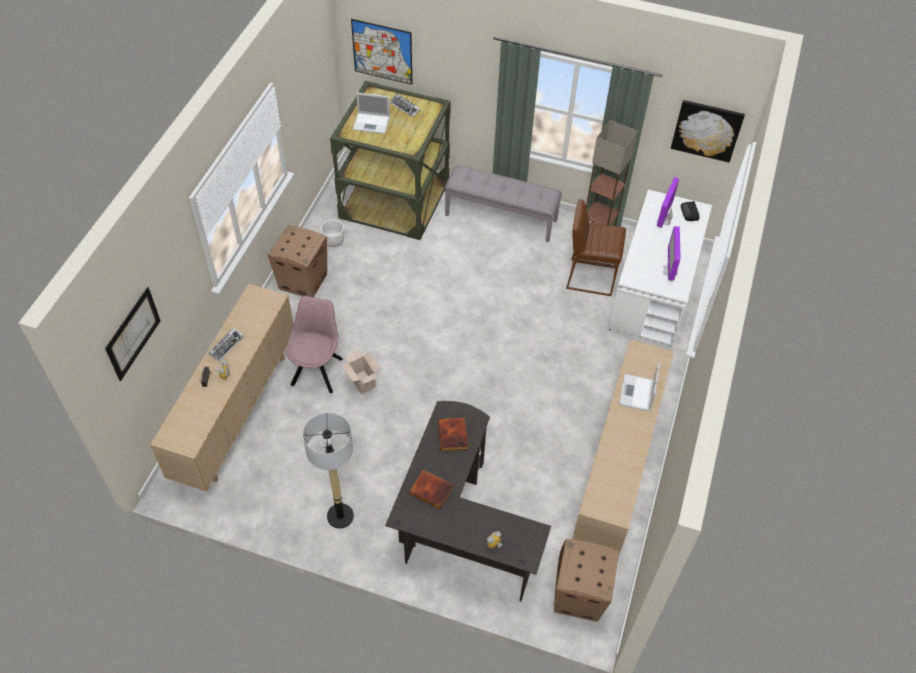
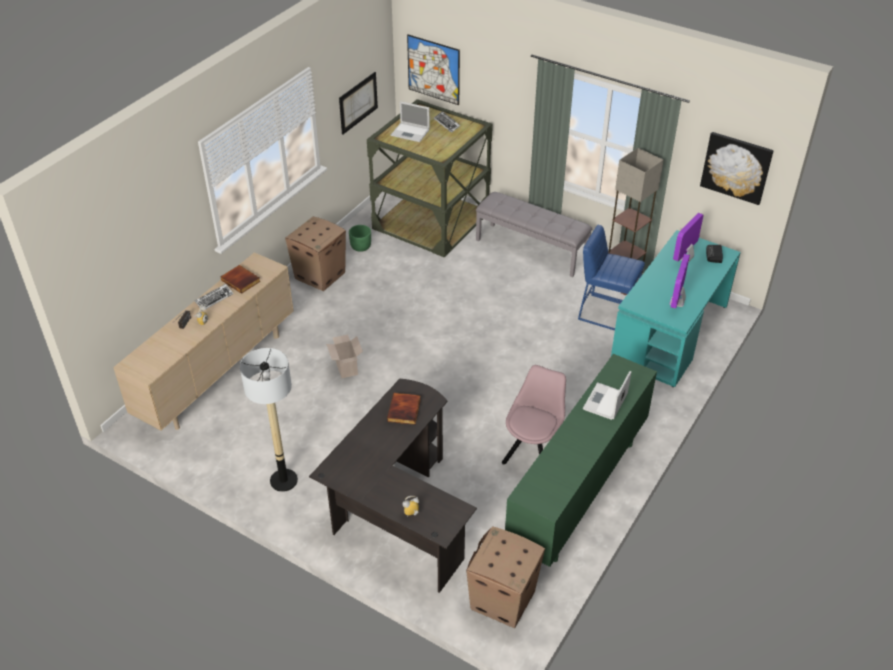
camera: 15 degrees right, 10 degrees down
picture [105,287,160,381] -> picture moved to [339,72,378,135]
pink chair [286,296,343,394] -> pink chair moved to [502,365,566,464]
white planter [321,220,344,247] -> green planter [349,225,371,252]
book [409,470,454,509] -> book moved to [221,265,260,294]
brown stool [566,199,626,296] -> blue stool [578,225,645,331]
beige cabinet [572,339,674,557] -> green cabinet [505,354,657,567]
white desk [608,190,712,347] -> turquoise desk [611,230,741,387]

